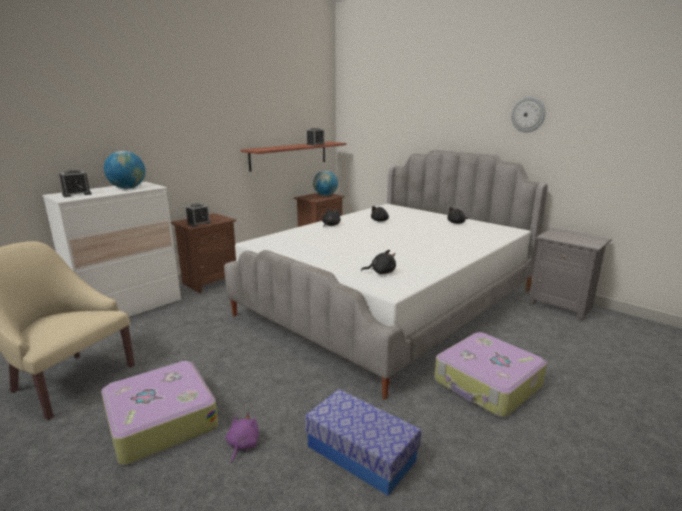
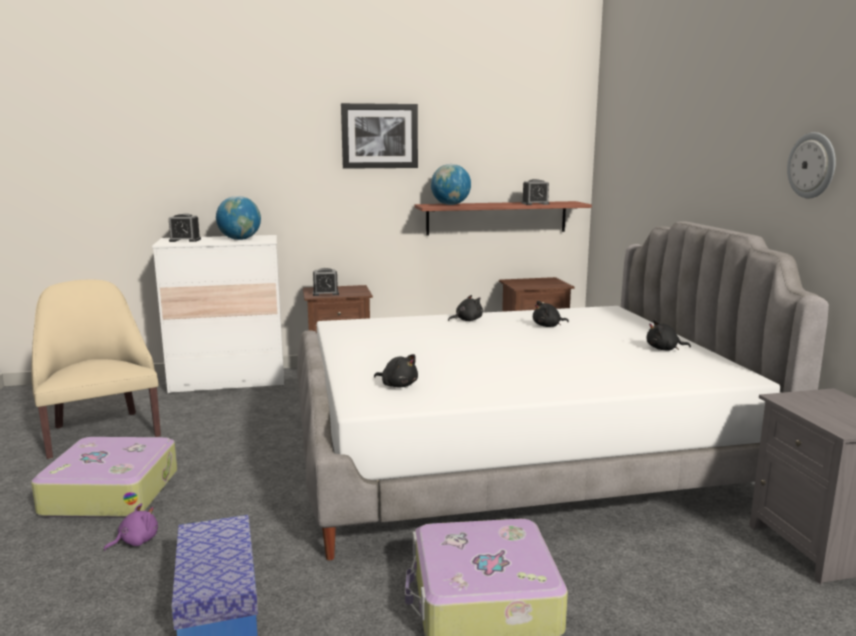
camera: 35 degrees right, 5 degrees down
globe [313,170,338,196] -> globe moved to [431,164,471,205]
none -> picture [341,103,418,169]

